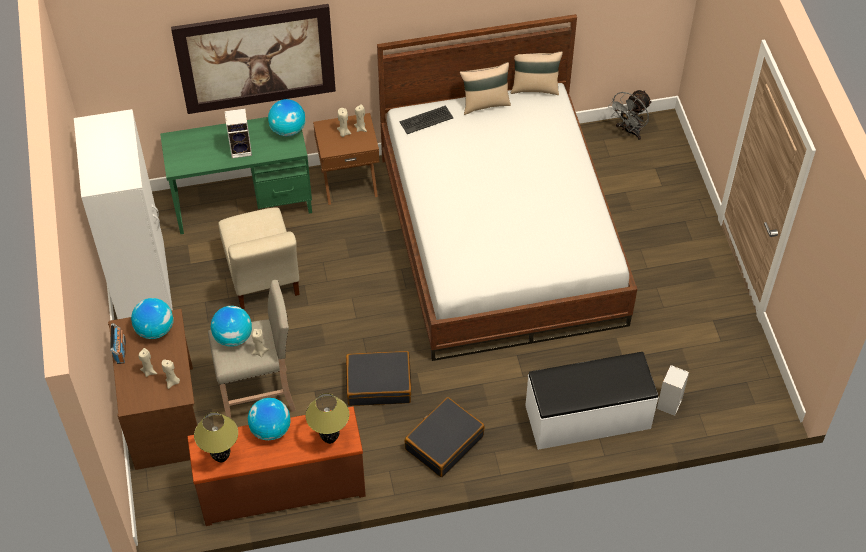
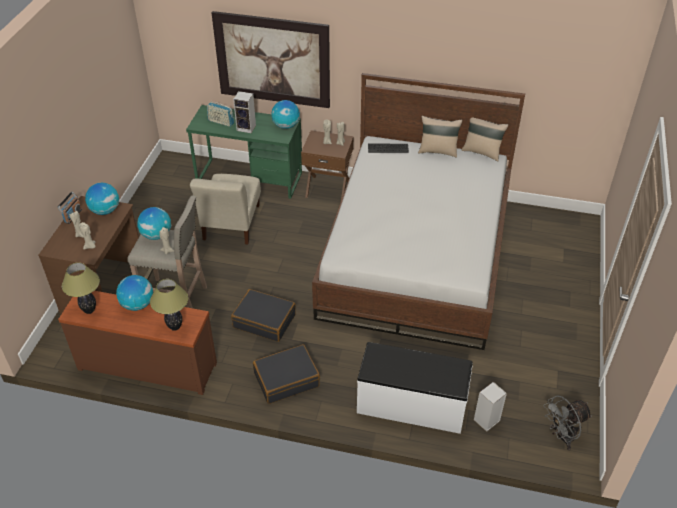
camera: 25 degrees right, 10 degrees down
white wardrobe [74,109,173,319] -> none
grey fan [608,90,652,140] -> grey fan moved to [544,396,592,450]
none -> radio [207,102,234,127]

